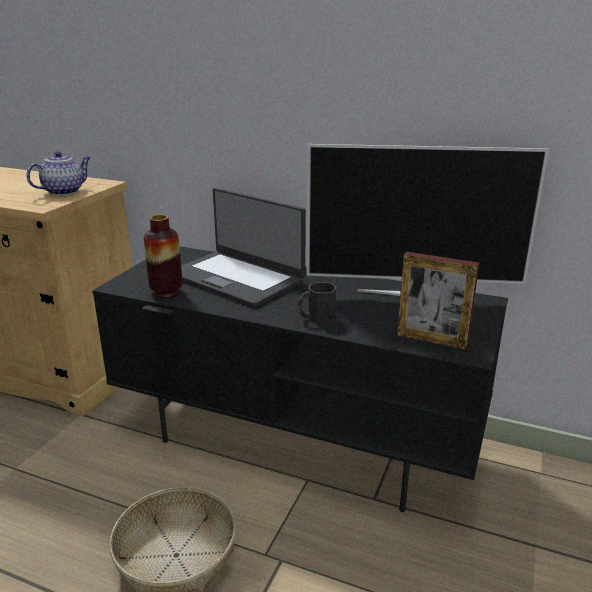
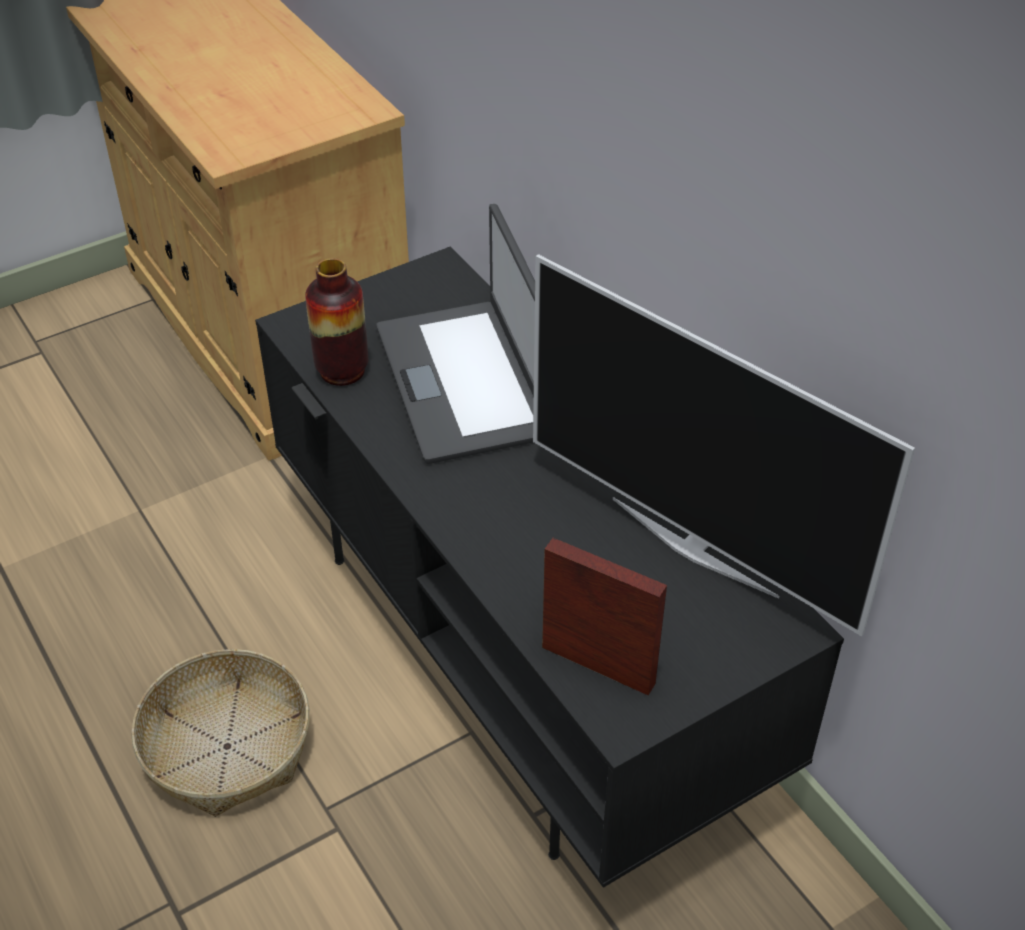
camera: 35 degrees right, 20 degrees up
teapot [26,151,91,195] -> none
black mug [297,282,336,323] -> none
picture frame [397,252,479,350] -> picture frame turned 150 degrees clockwise [542,538,667,695]

